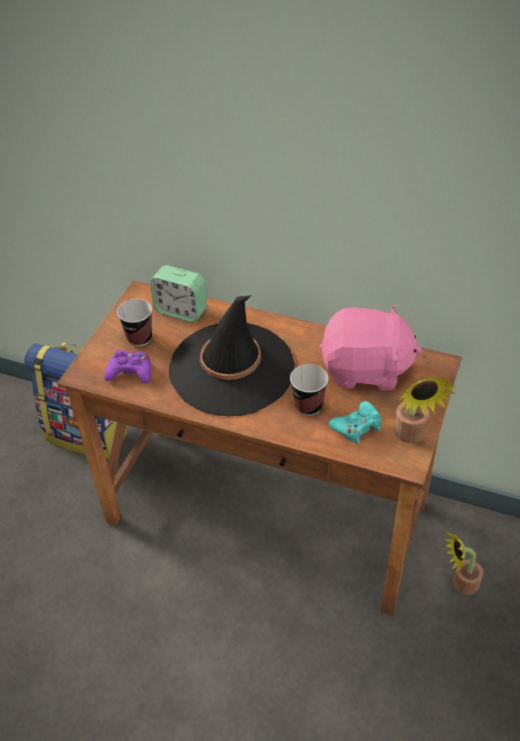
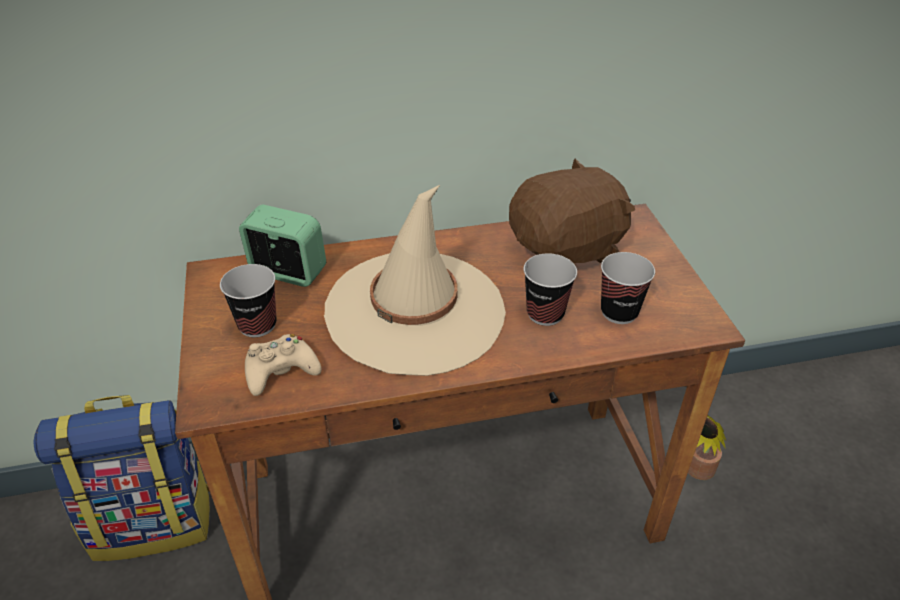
camera: 35 degrees left, 5 degrees down
purple game controller [104,350,151,384] -> beige game controller [245,334,321,396]
alarm clock [150,265,207,322] -> alarm clock turned 150 degrees counterclockwise [239,205,326,287]
black hat [169,295,295,416] -> beige hat [324,185,506,376]
pink plush toy [320,304,422,390] -> brown plush toy [509,158,635,266]
turquoise game controller [328,401,382,444] -> cup [601,252,655,324]
potted plant [394,378,456,443] -> none

